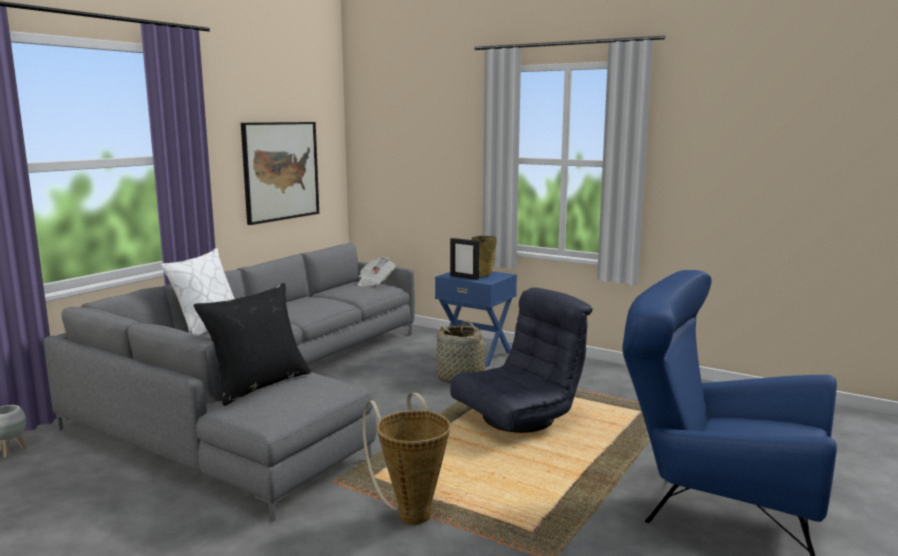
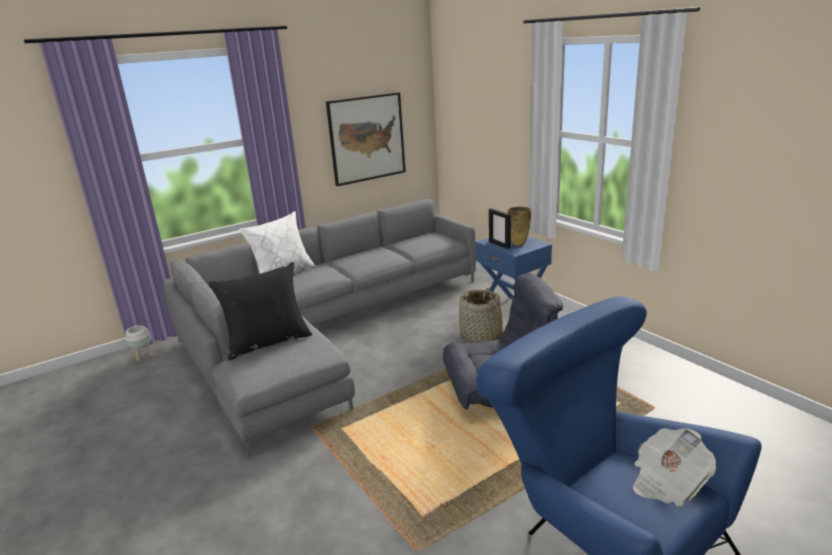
camera: 25 degrees right, 10 degrees up
newspaper [358,257,395,286] -> newspaper moved to [633,428,716,507]
basket [362,393,451,525] -> none

